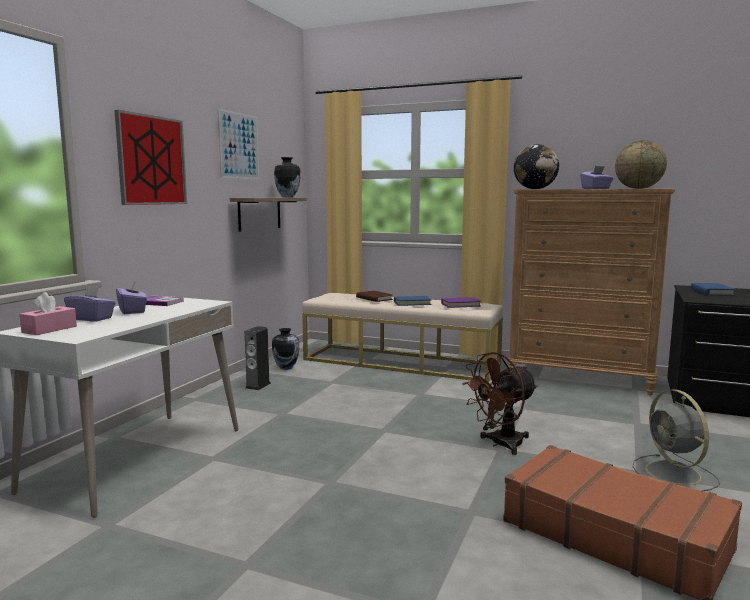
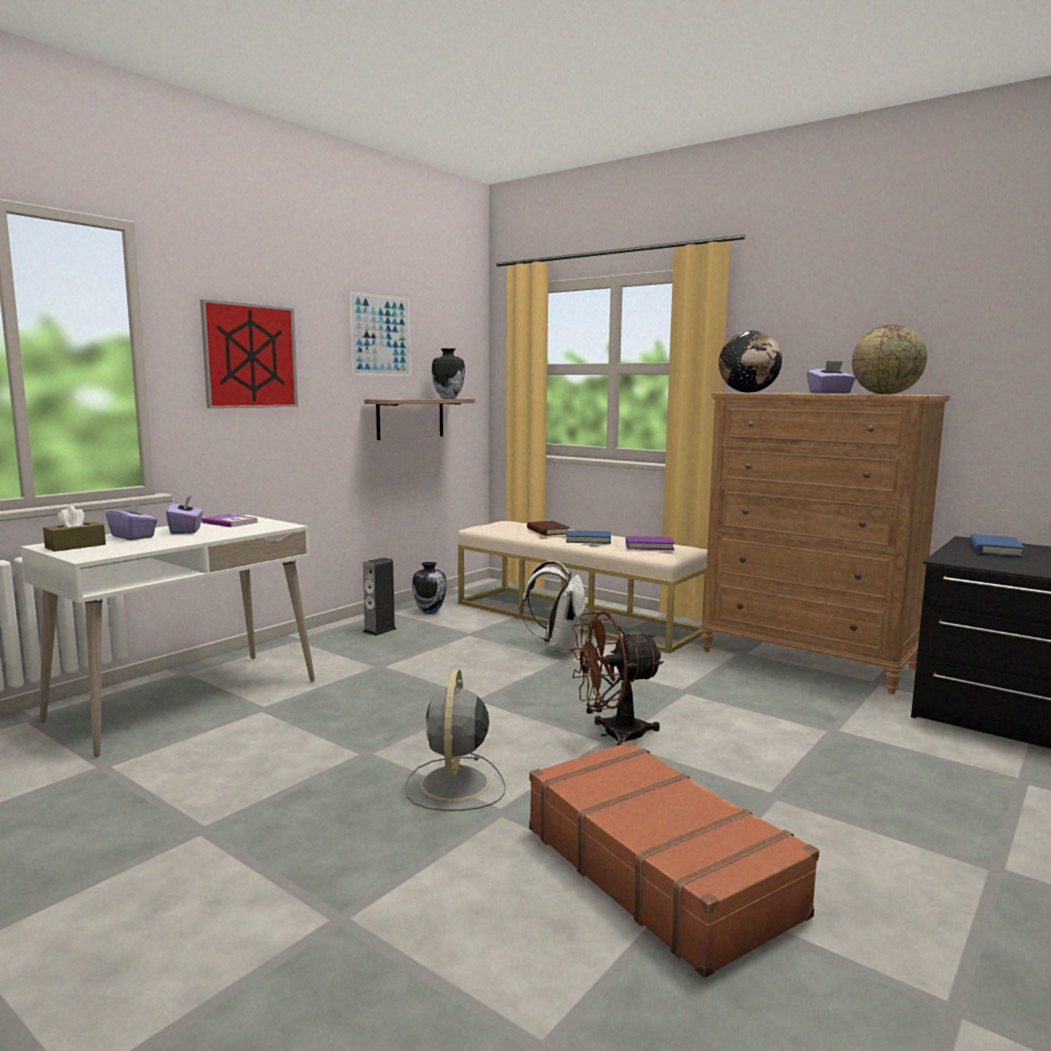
camera: 15 degrees right, 0 degrees up
pink tissue box [19,292,77,335] -> brown tissue box [43,505,106,552]
grey fan [633,389,720,492] -> grey fan moved to [405,669,506,811]
none -> white backpack [521,560,587,654]

